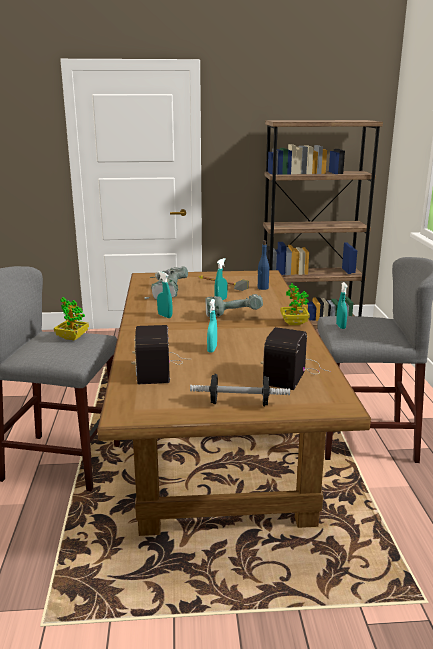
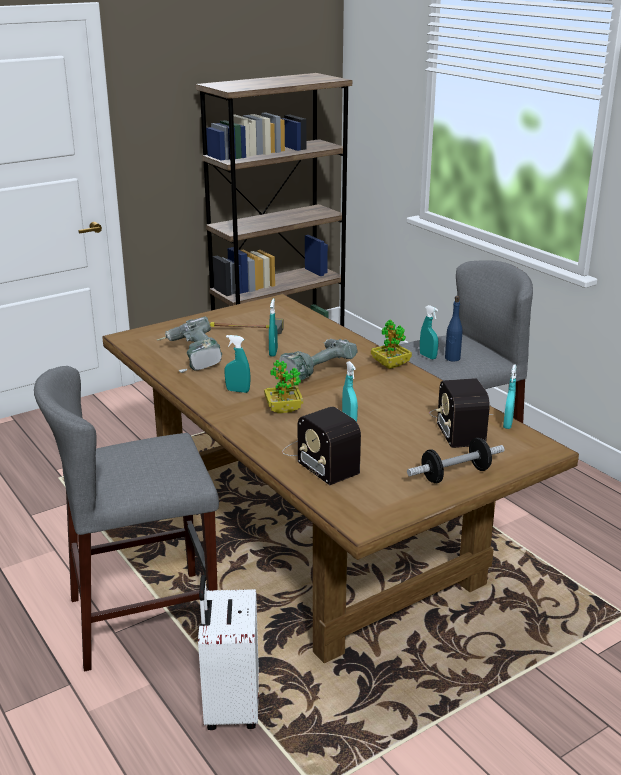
camera: 30 degrees left, 5 degrees up
potted plant [54,297,89,340] -> potted plant moved to [264,360,303,413]
blue bottle [258,240,269,290] -> blue bottle moved to [445,296,463,362]
none -> white suitcase [198,575,259,730]
none -> turquoise spray bottle [503,365,517,429]

